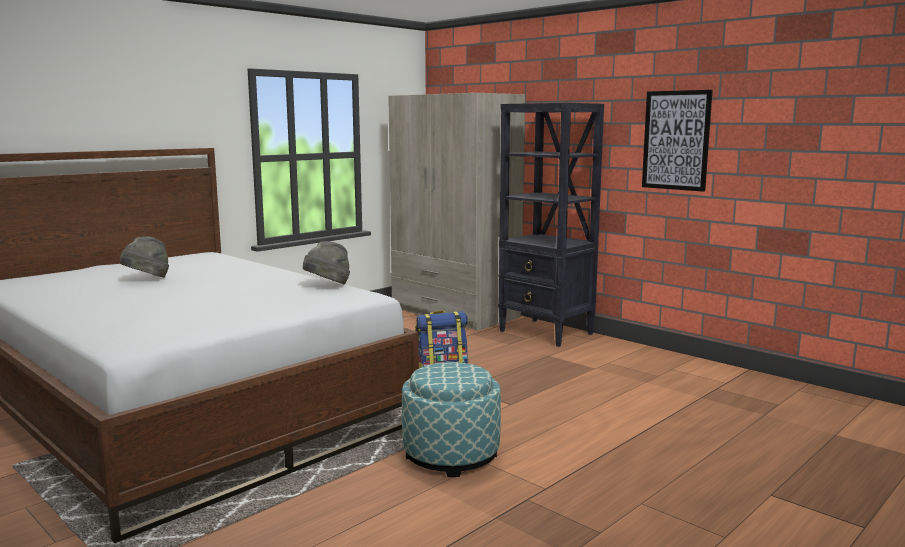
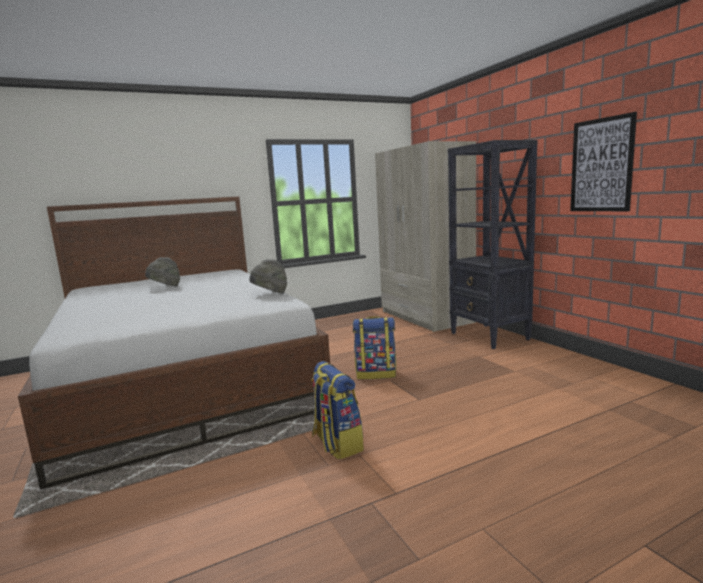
camera: 20 degrees right, 0 degrees up
ottoman [402,362,501,477] -> backpack [311,361,364,460]

